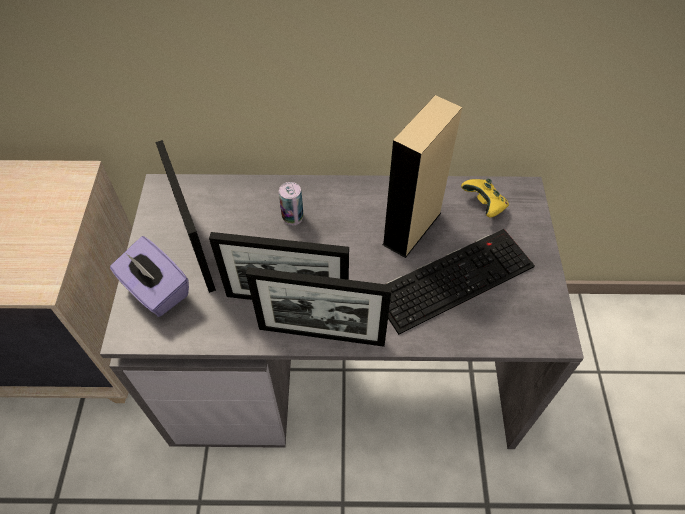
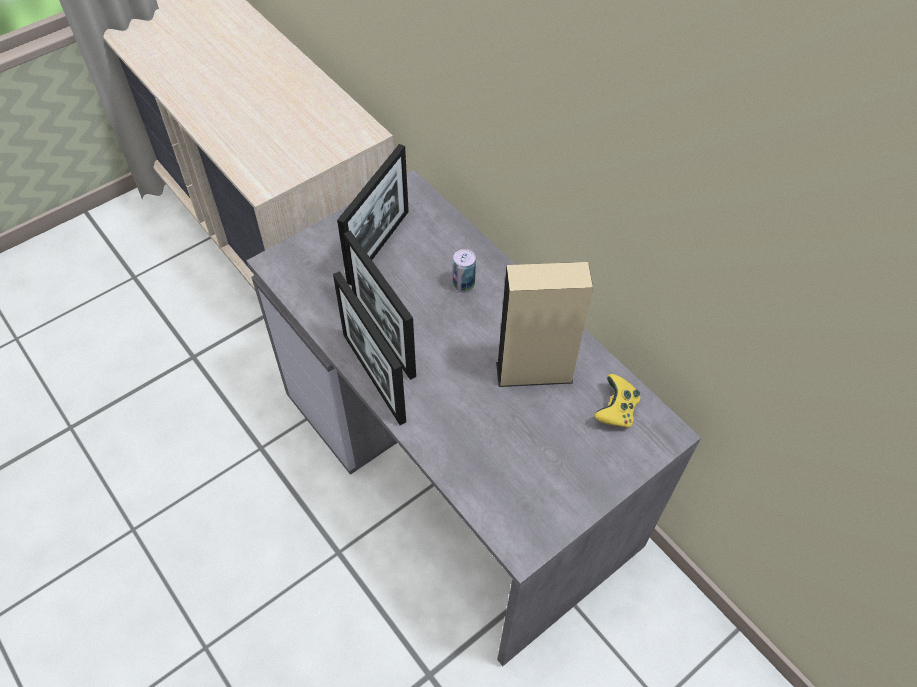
camera: 50 degrees right, 0 degrees up
purple tissue box [110,236,189,317] -> none
keyboard [386,229,535,335] -> none

